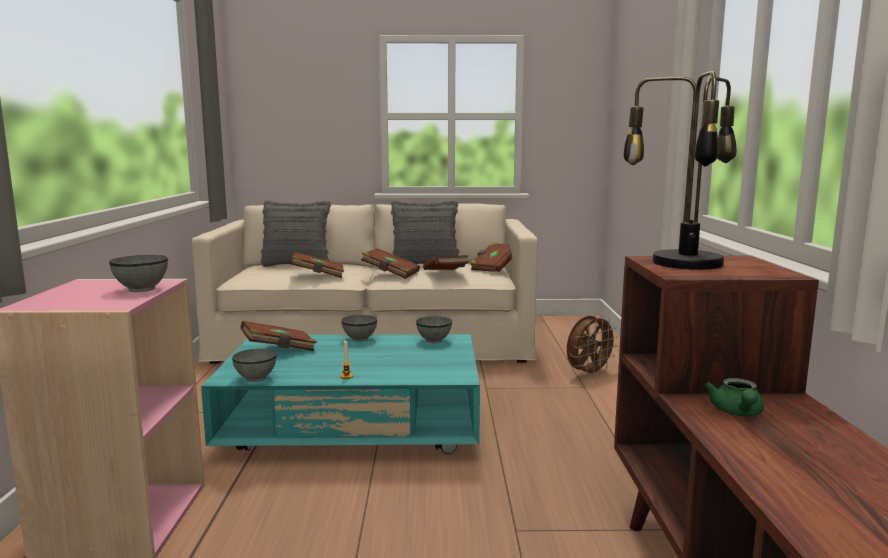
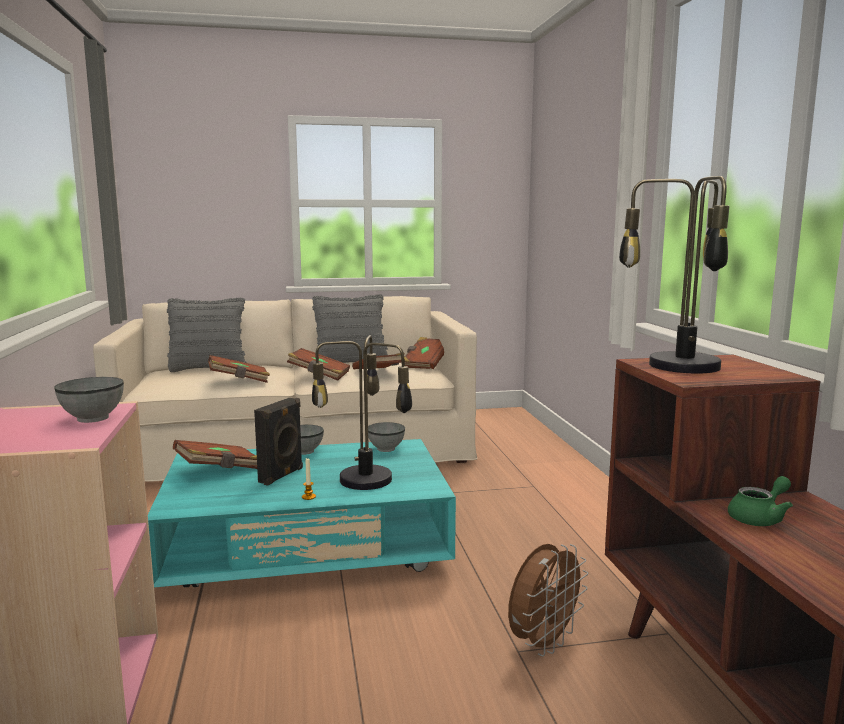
camera: 10 degrees left, 0 degrees up
grey bowl [232,349,277,382] -> none
brown fan [567,314,618,378] -> brown fan moved to [508,544,589,656]
green teapot [705,378,764,416] -> green teapot turned 120 degrees counterclockwise [728,476,793,526]
none -> black speaker [254,398,303,486]
none -> table lamp [312,335,412,490]

